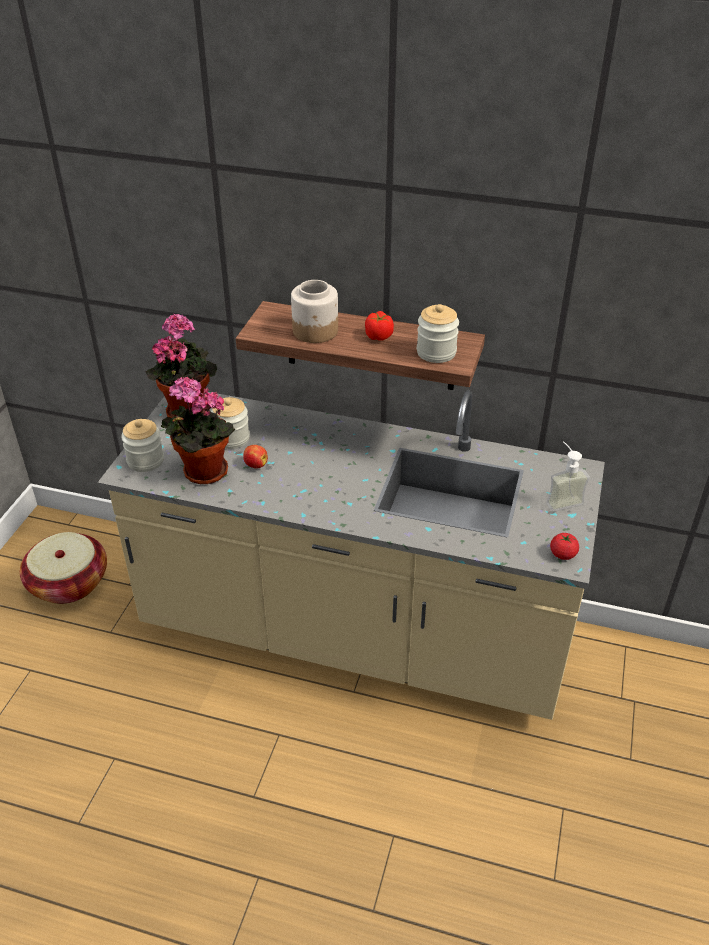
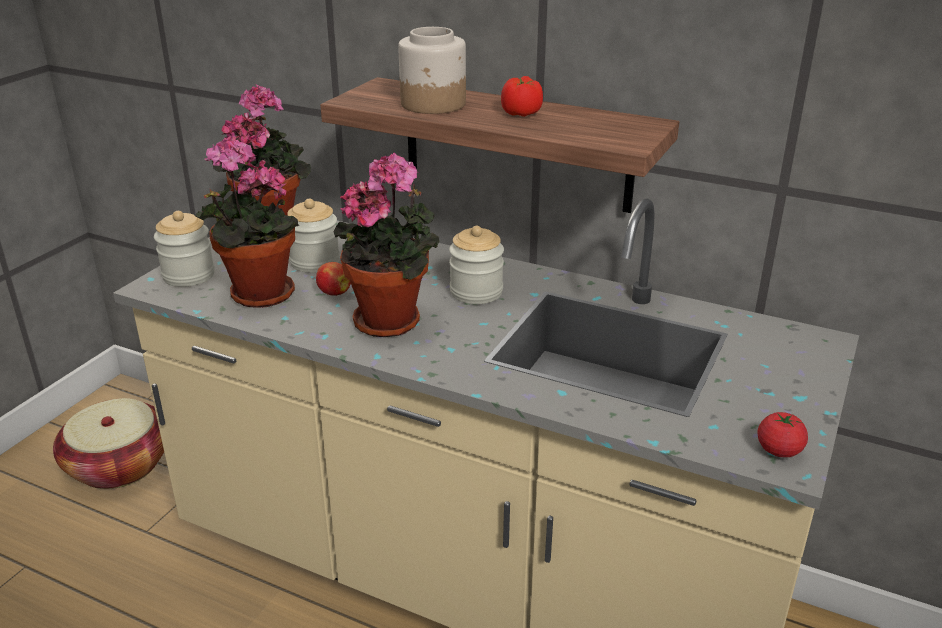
camera: 10 degrees right, 10 degrees down
jar [417,304,459,363] -> jar moved to [449,226,504,304]
soap dispenser [546,441,590,512] -> none
none -> potted plant [334,153,439,337]

